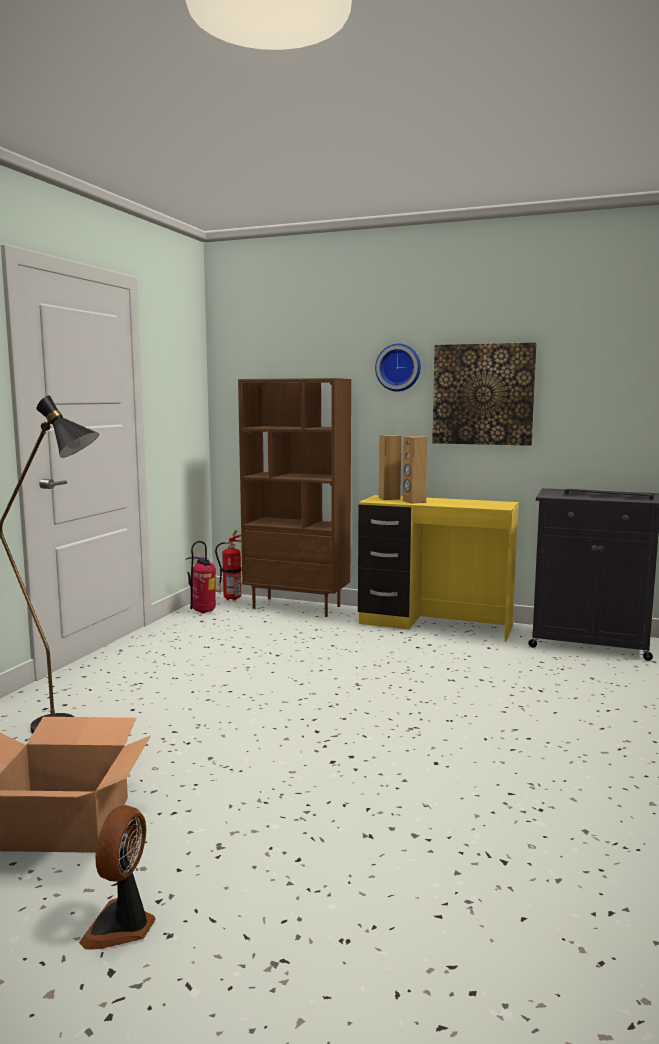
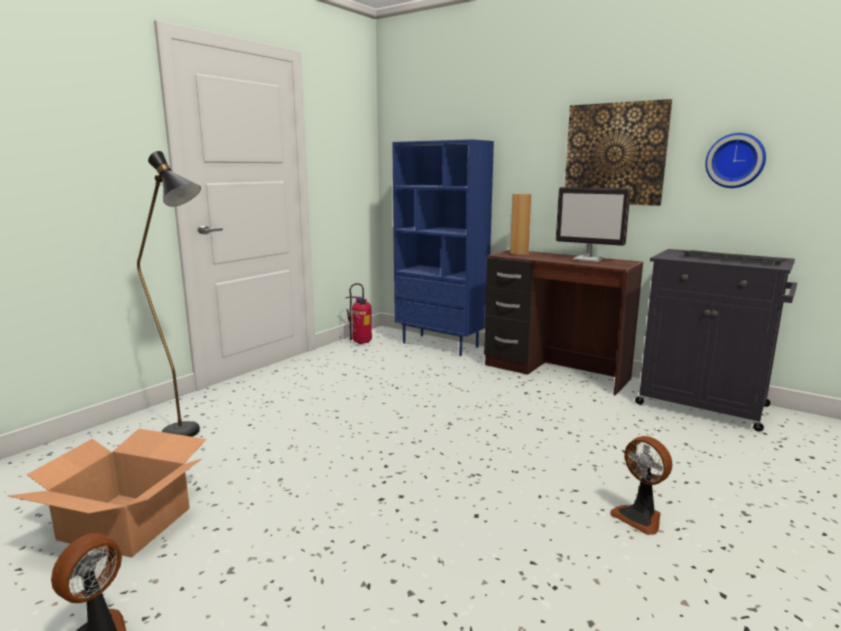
camera: 15 degrees right, 5 degrees up
fire extinguisher [215,530,242,601] -> none
brown bookcase [238,378,351,617] -> blue bookcase [392,139,494,356]
yellow desk [358,495,519,642] -> brown desk [484,250,643,396]
wall clock [375,344,421,392] -> wall clock moved to [705,133,766,188]
brown speaker [403,436,427,504] -> none
none -> monitor [556,187,631,262]
none -> fan [610,436,672,535]

